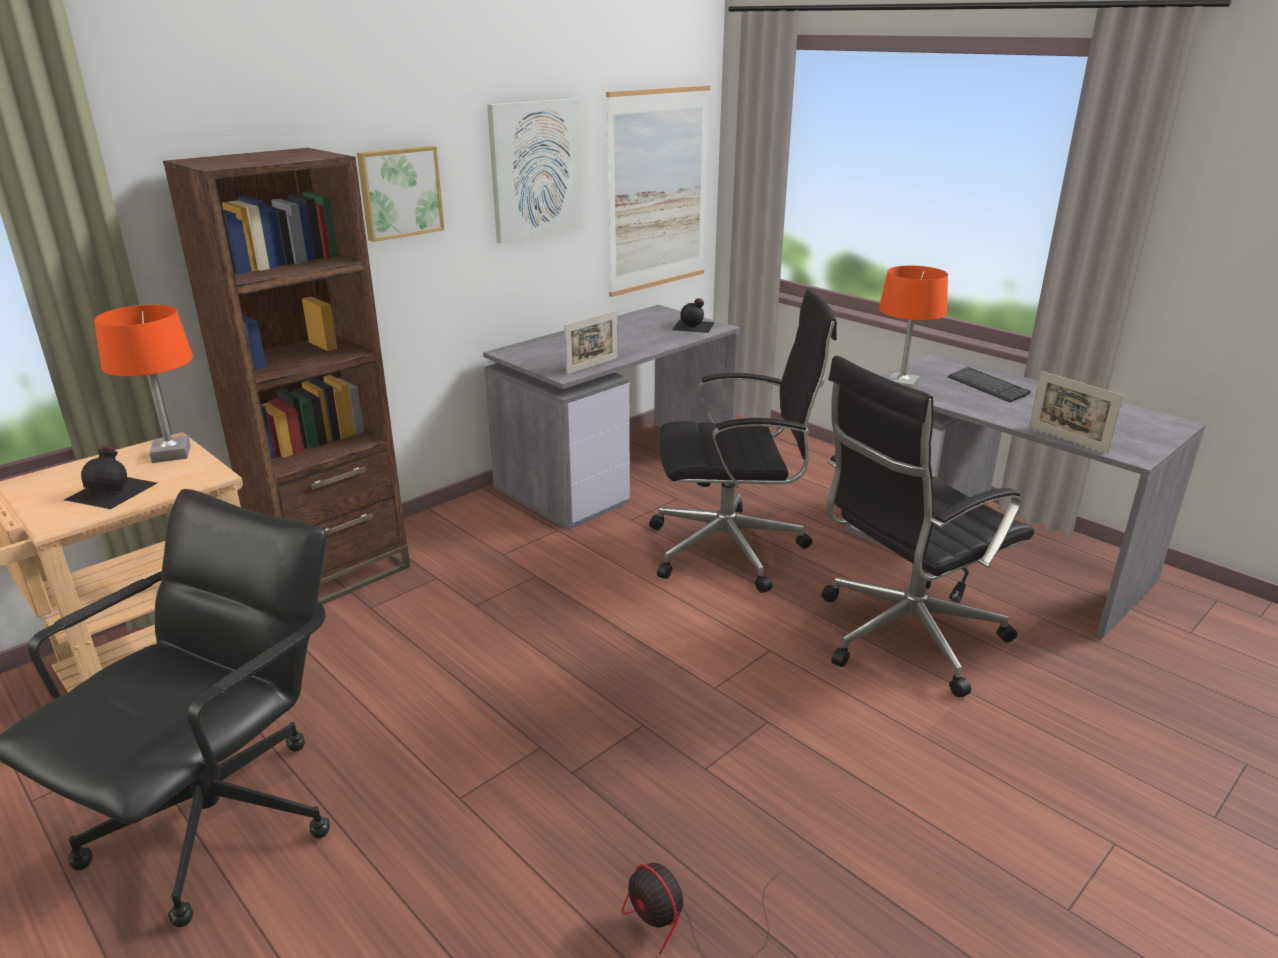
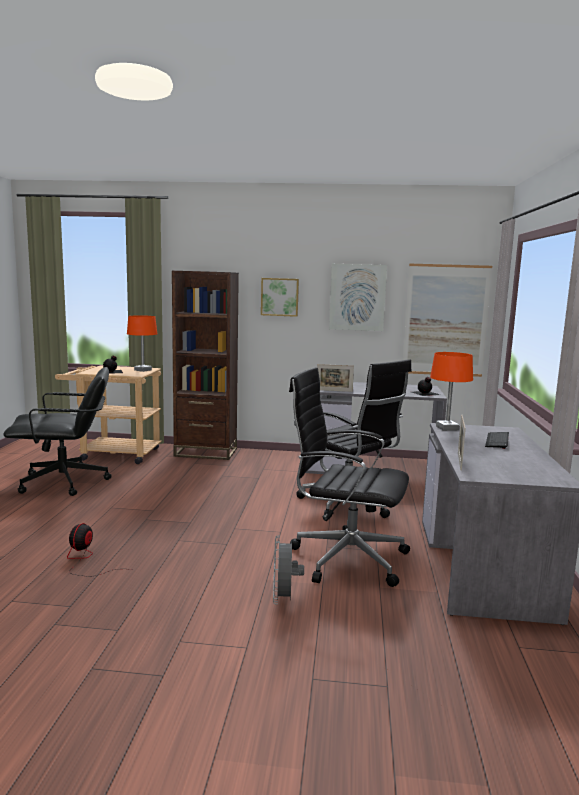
camera: 50 degrees right, 15 degrees down
none -> grey fan [273,536,304,604]

